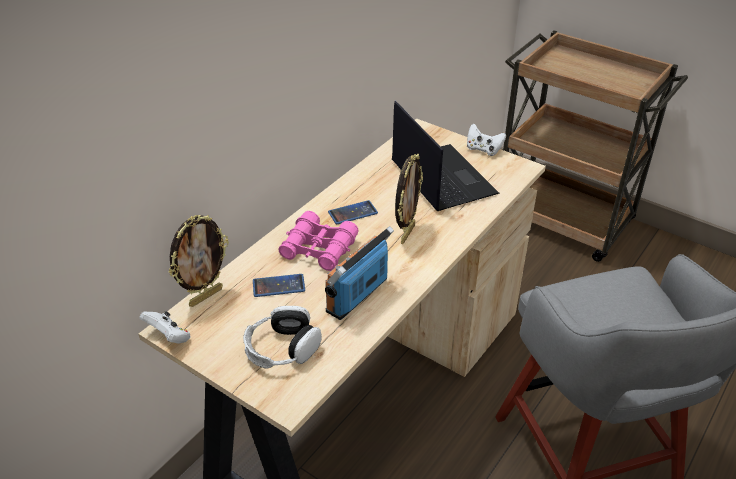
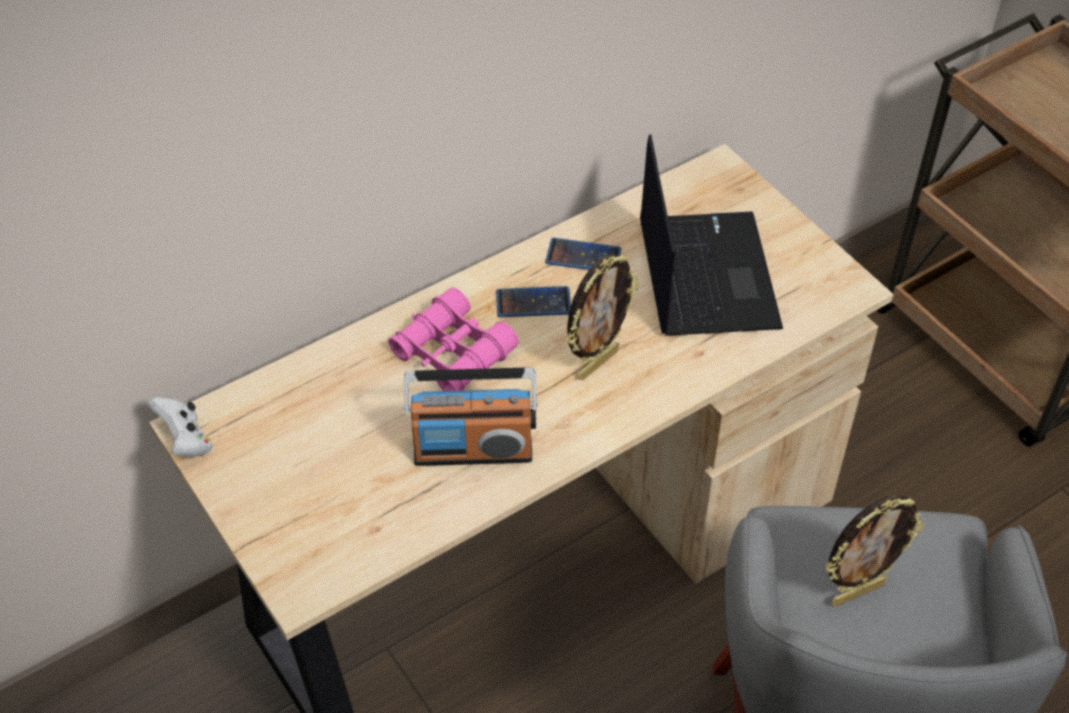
camera: 20 degrees right, 10 degrees up
picture frame [169,215,229,307] -> picture frame moved to [826,495,924,606]
headphones [243,306,322,369] -> none
phone [253,274,305,297] -> phone moved to [545,238,621,270]
radio [325,226,394,320] -> radio turned 150 degrees counterclockwise [404,368,538,466]
white game controller [467,123,506,156] -> none

